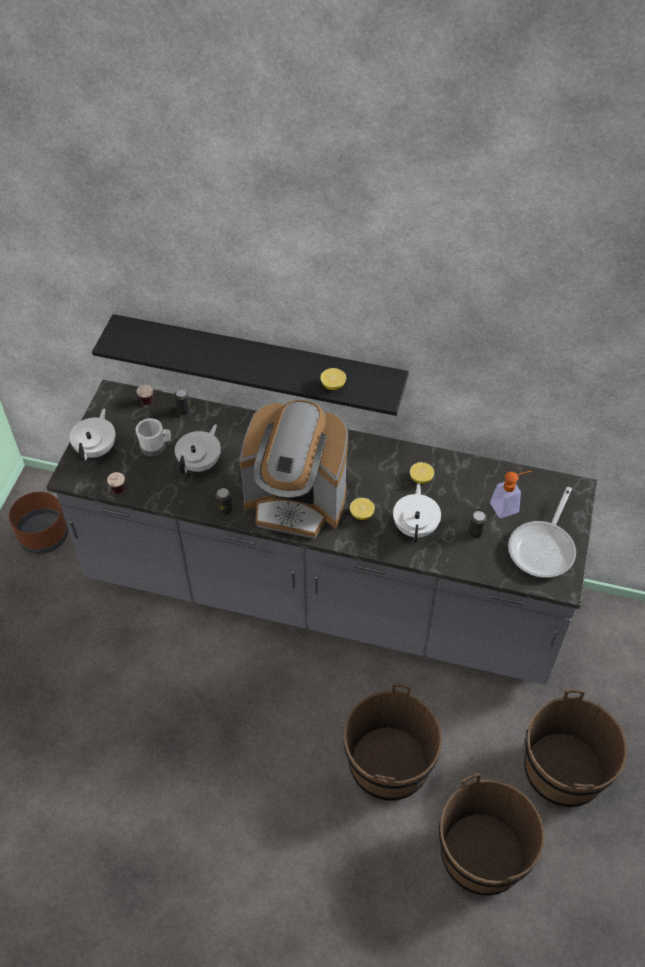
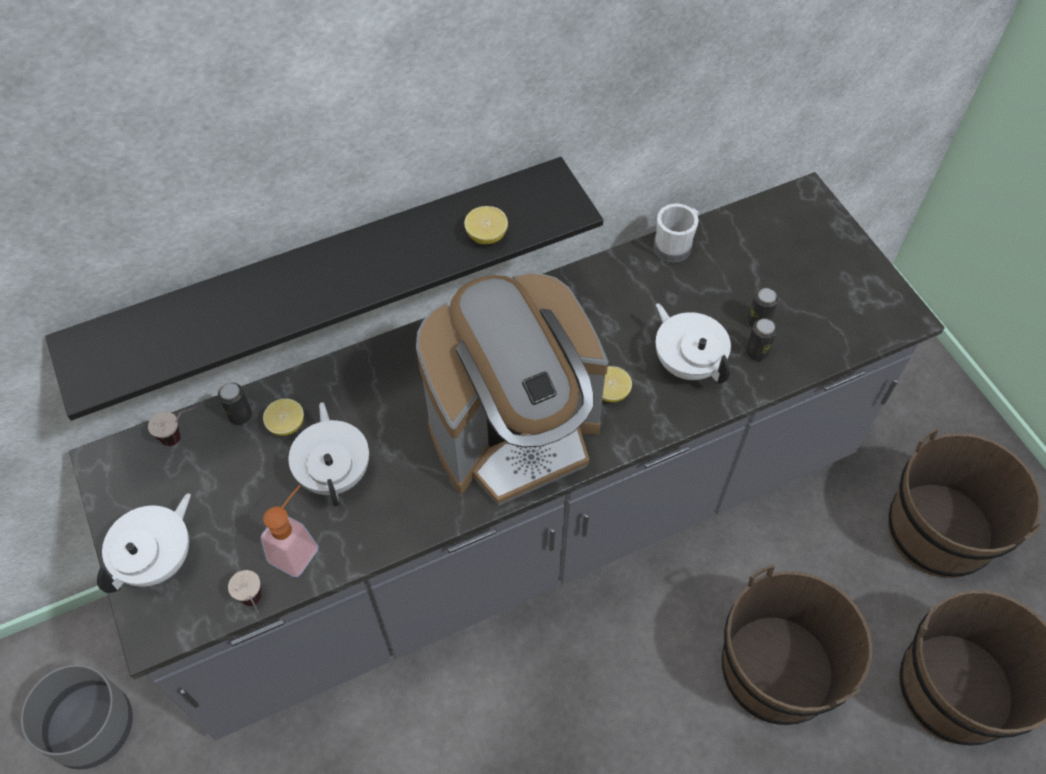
camera: 40 degrees left, 5 degrees up
brown planter [9,492,68,554] -> grey planter [21,665,133,769]
white teapot [69,408,115,462] -> white teapot turned 60 degrees clockwise [97,493,191,593]
white mug [135,418,171,456] -> white mug moved to [653,203,699,263]
can [215,488,232,516] -> can moved to [746,319,777,361]
lemon [410,462,434,484] -> lemon moved to [263,399,304,436]
soap dispenser [490,471,532,518] -> soap dispenser moved to [260,485,319,577]
frying pan [508,487,576,578] -> none

